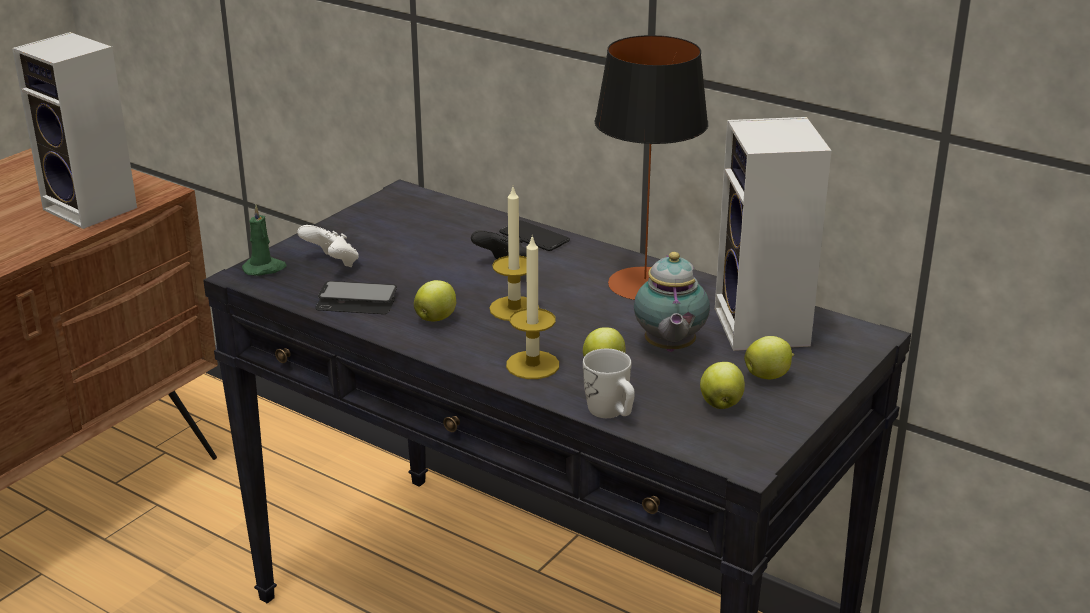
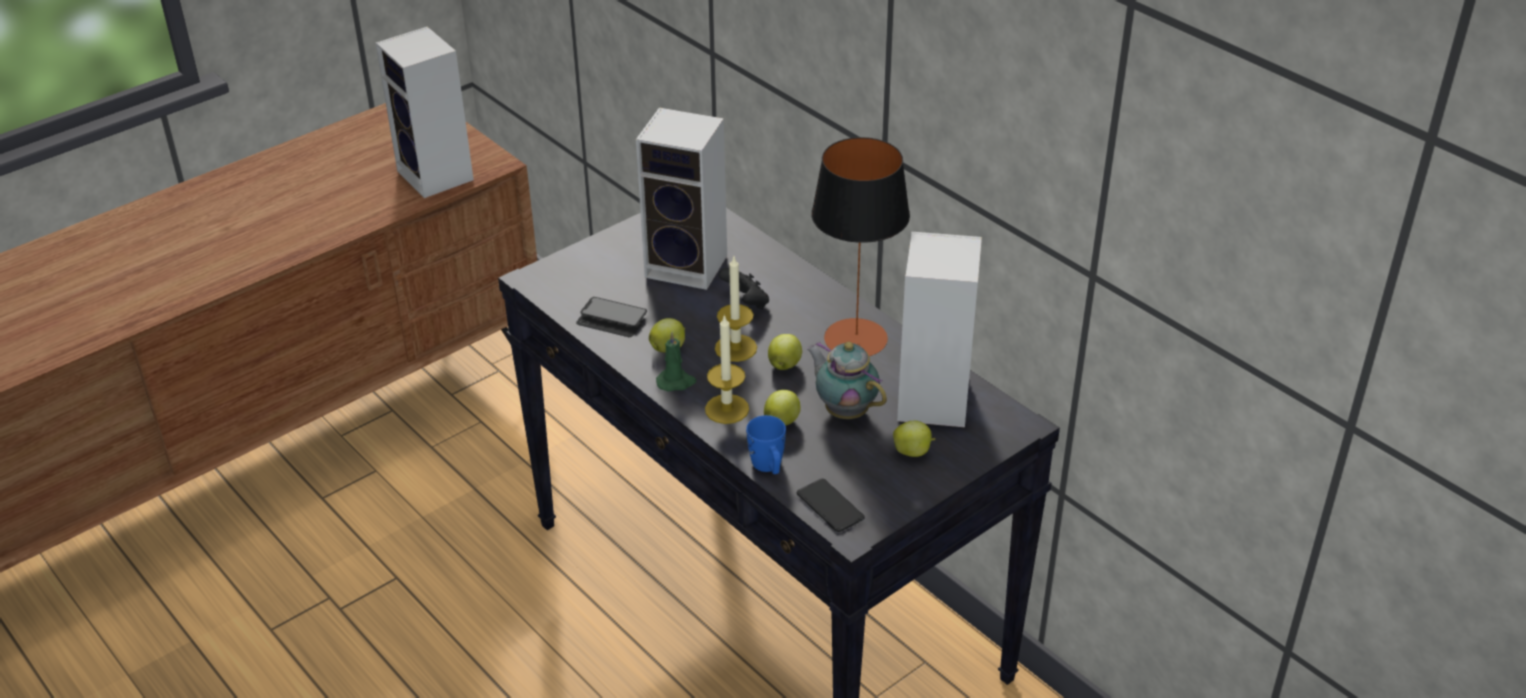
camera: 15 degrees right, 10 degrees up
green candle [242,205,287,276] -> green candle moved to [656,332,696,392]
white game controller [297,225,359,267] -> none
phone [499,220,570,251] -> phone moved to [797,479,865,532]
white mug [583,349,635,418] -> blue mug [746,415,786,474]
teapot [634,252,710,352] -> teapot turned 120 degrees clockwise [806,342,887,419]
apple [700,362,745,409] -> apple moved to [768,334,802,370]
none -> speaker [636,107,727,290]

